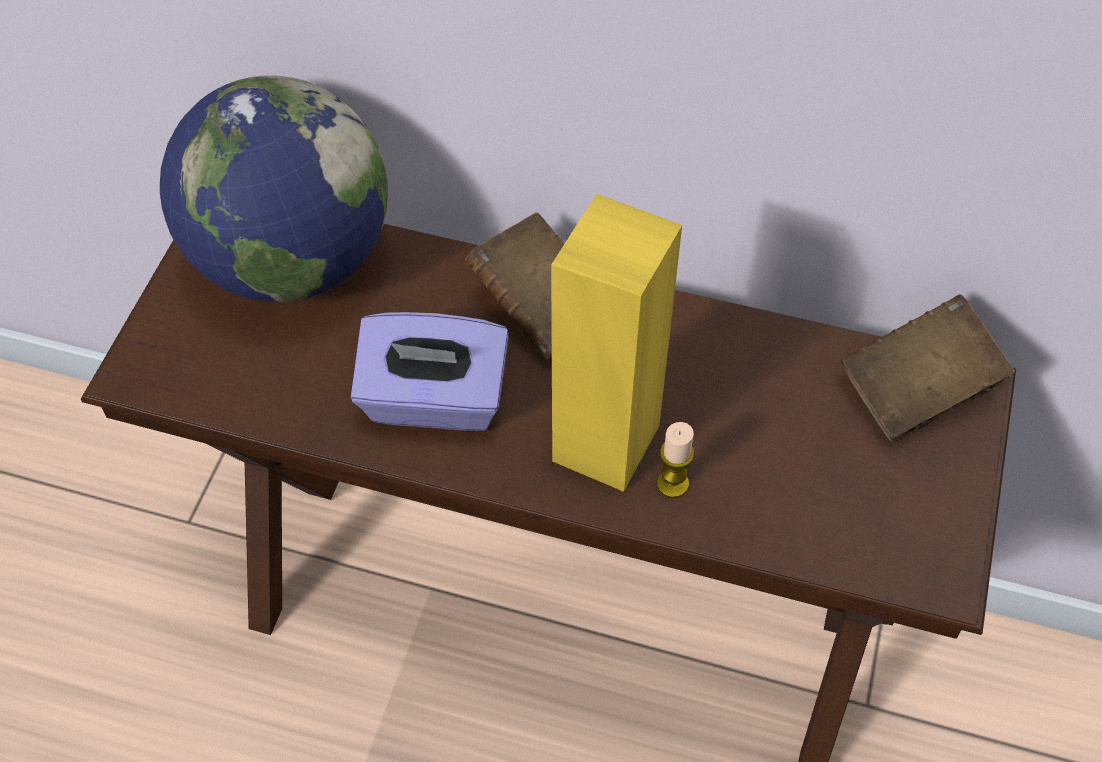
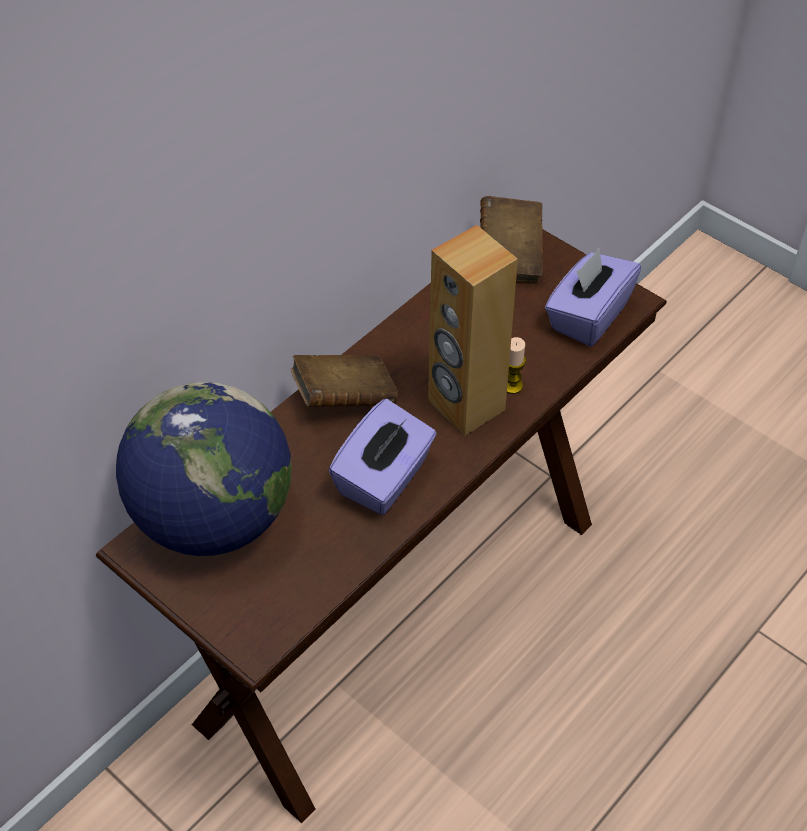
camera: 65 degrees left, 5 degrees down
yellow speaker [551,194,682,492] -> brown speaker [428,225,518,436]
none -> purple tissue box [545,248,641,347]

